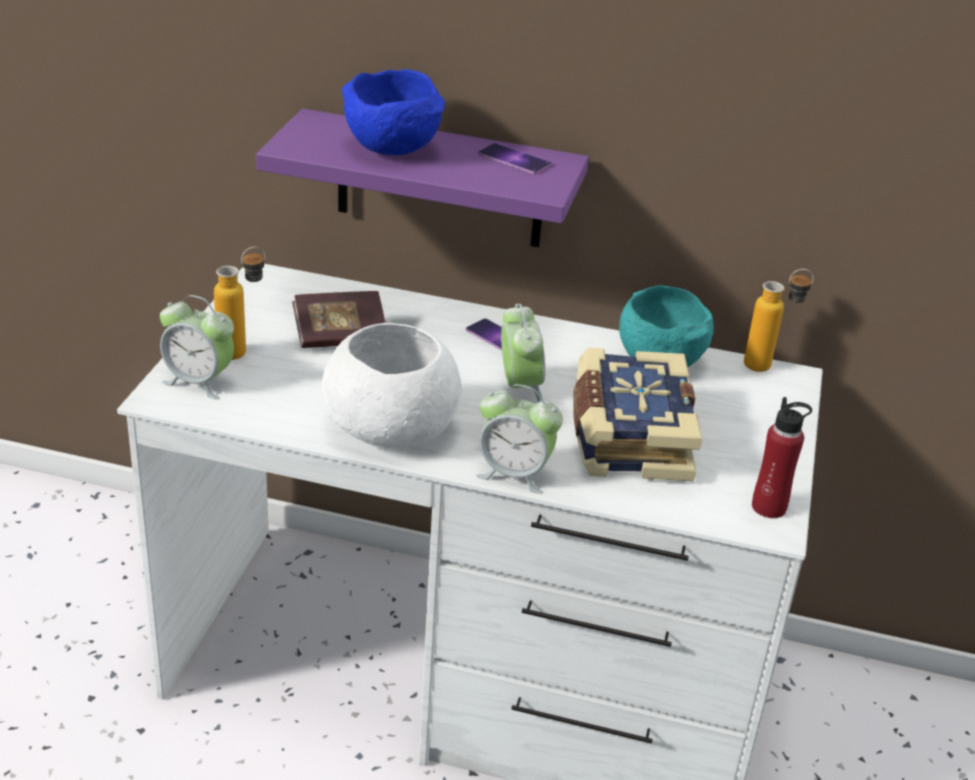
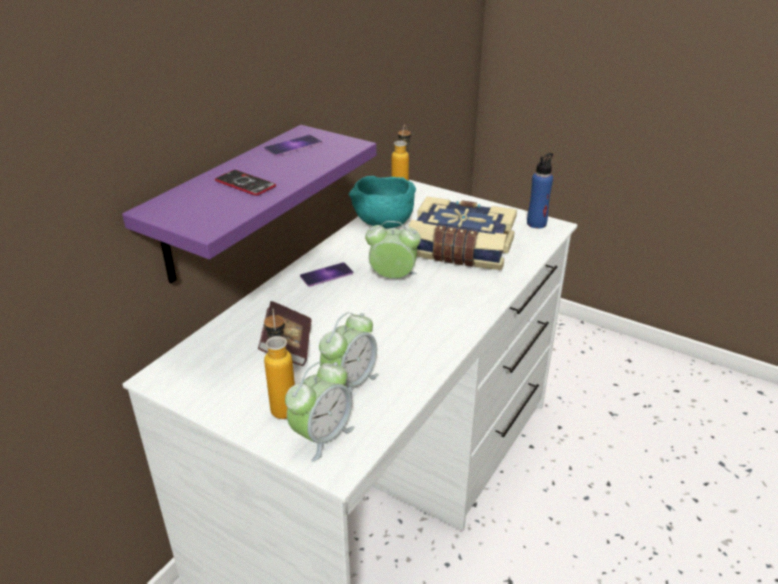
camera: 70 degrees left, 0 degrees up
white bowl [322,323,462,447] -> none
blue bowl [342,69,445,155] -> phone [215,170,276,196]
alarm clock [476,384,563,494] -> alarm clock moved to [319,312,379,396]
red bottle [752,397,812,518] -> blue bottle [527,153,553,228]

